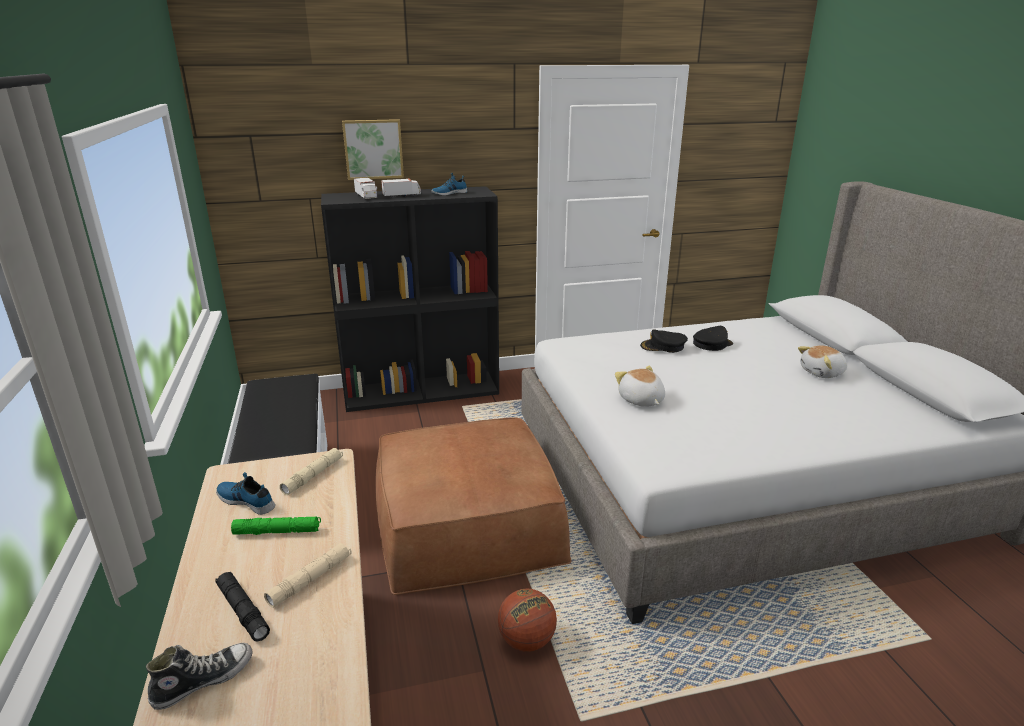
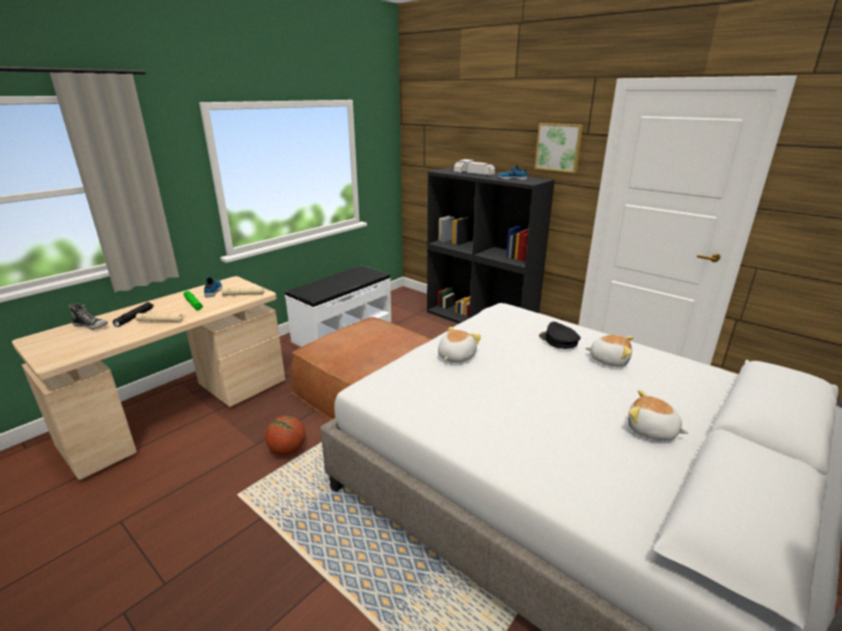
camera: 55 degrees right, 0 degrees up
picture [342,119,404,180] -> picture moved to [535,123,583,173]
black cap [693,326,733,351] -> plush toy [585,335,634,367]

